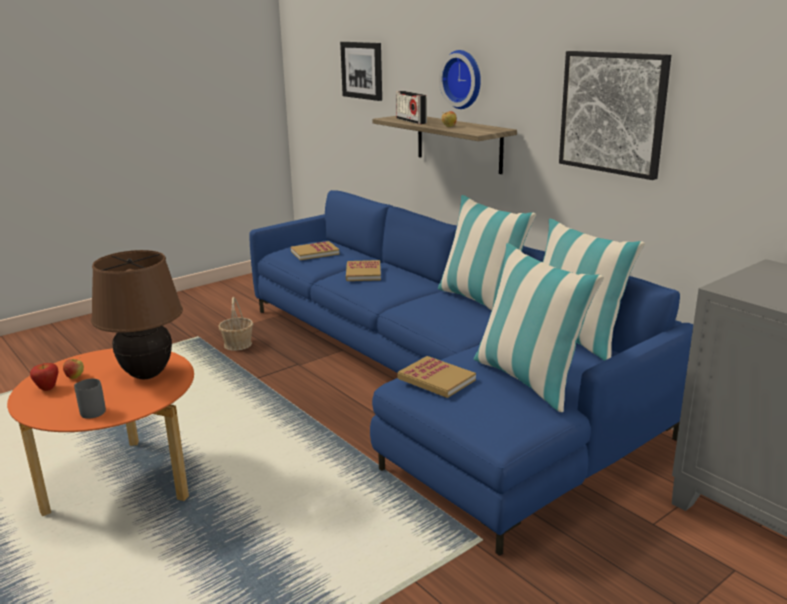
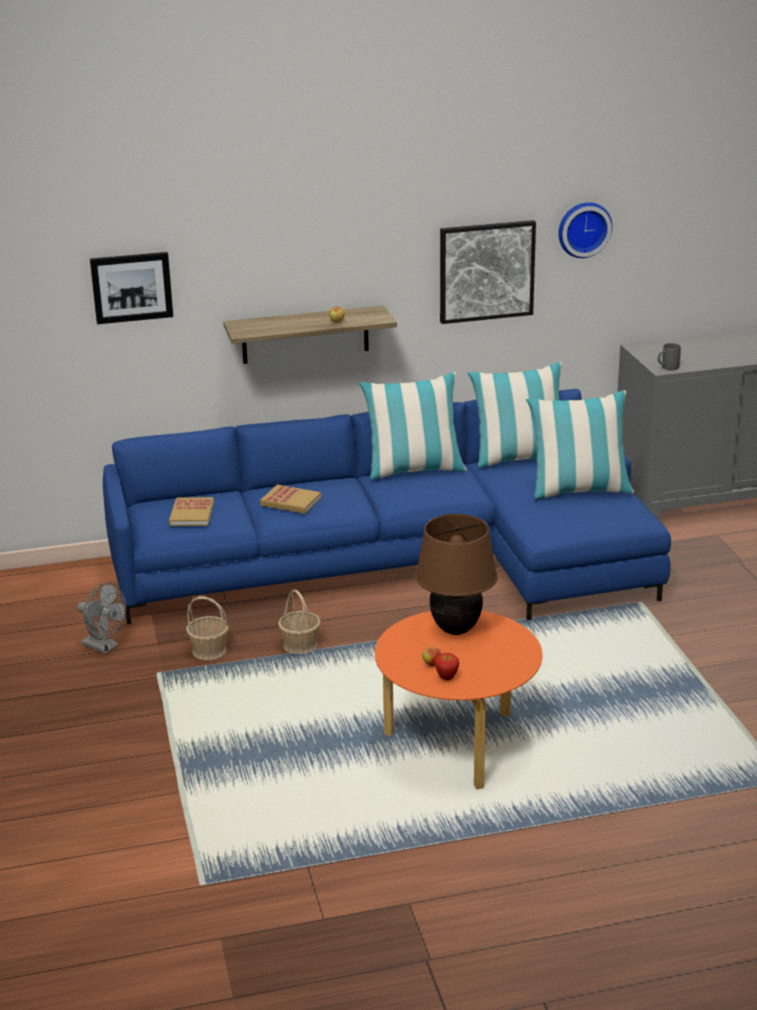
camera: 65 degrees left, 5 degrees up
grey mug [74,379,106,419] -> grey mug moved to [658,343,681,370]
radio [396,91,427,124] -> none
book [397,356,476,398] -> none
wall clock [439,50,481,109] -> wall clock moved to [558,202,612,258]
none -> grey fan [77,583,126,654]
none -> basket [278,590,321,654]

